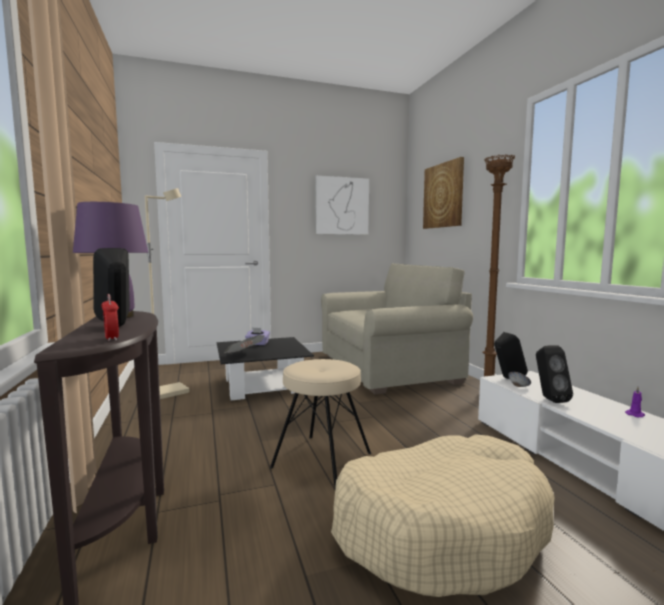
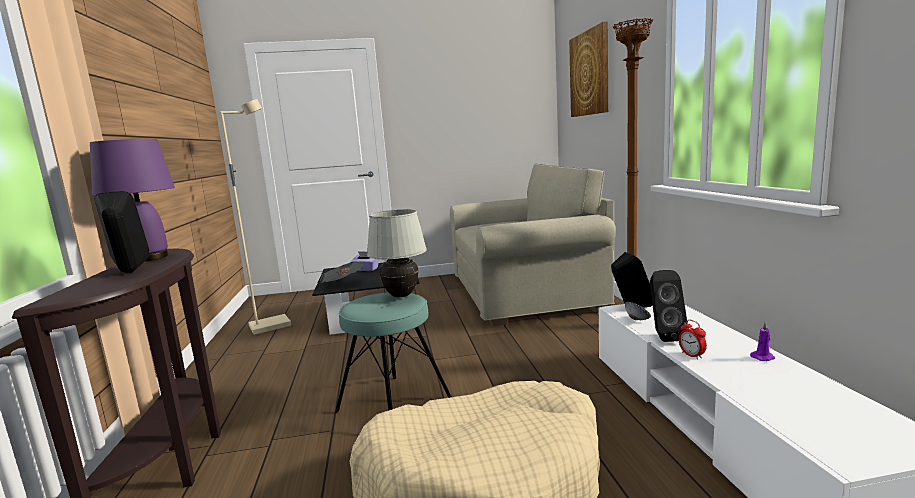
camera: 10 degrees right, 5 degrees up
alarm clock [101,294,119,341] -> alarm clock moved to [679,320,707,360]
beige stool [270,359,371,488] -> turquoise stool [335,292,452,413]
picture [315,175,369,235] -> none
none -> white table lamp [367,209,427,297]

